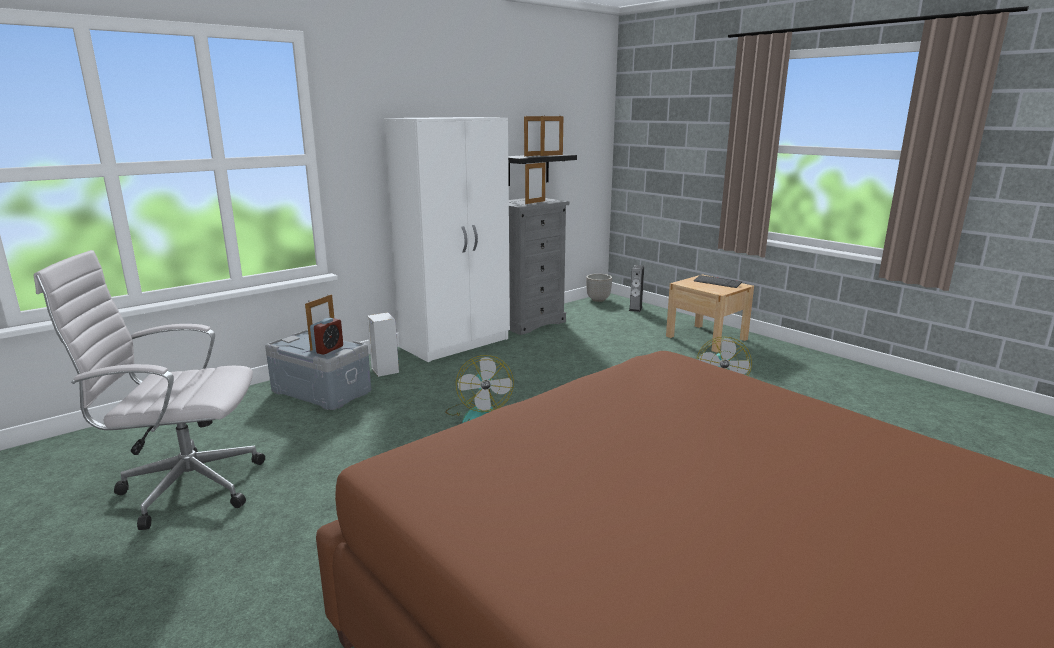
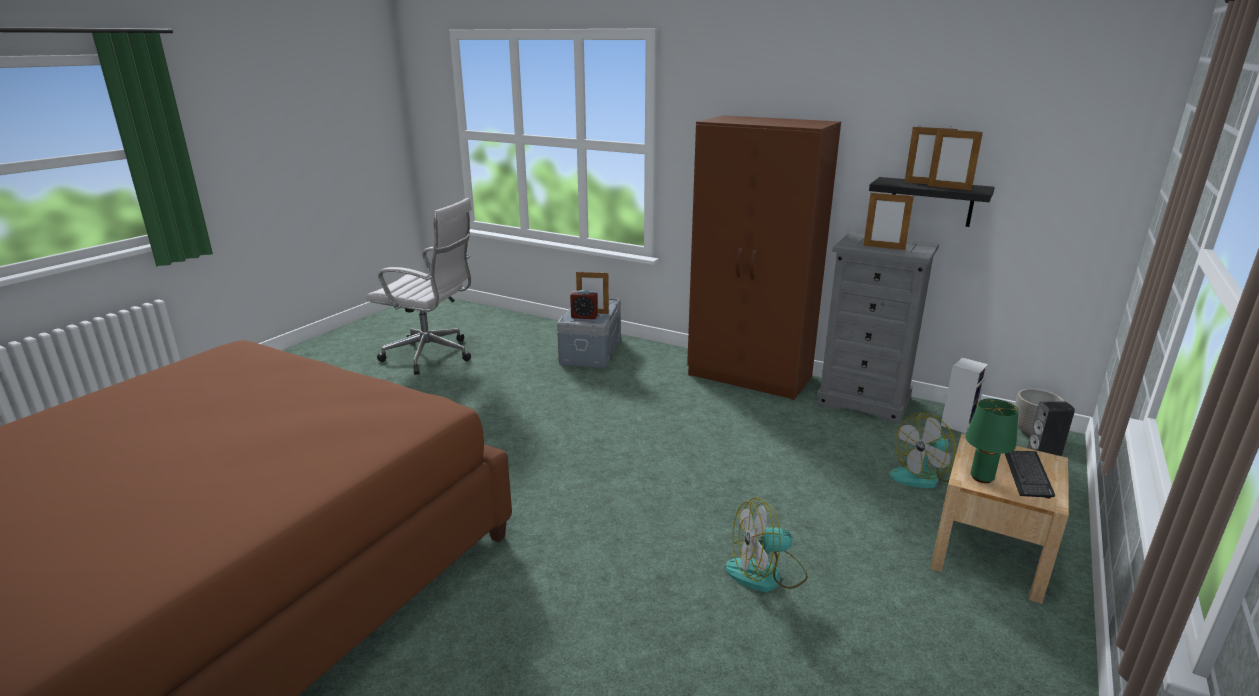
camera: 70 degrees right, 5 degrees up
white office chair [34,250,265,530] -> white office chair turned 135 degrees clockwise [366,198,472,375]
speaker [367,312,399,377] -> speaker moved to [941,357,988,434]
white wardrobe [384,117,510,362] -> brown wardrobe [687,115,841,400]
fan [445,355,514,423] -> fan moved to [889,413,956,488]
none -> green table lamp [965,399,1019,483]

